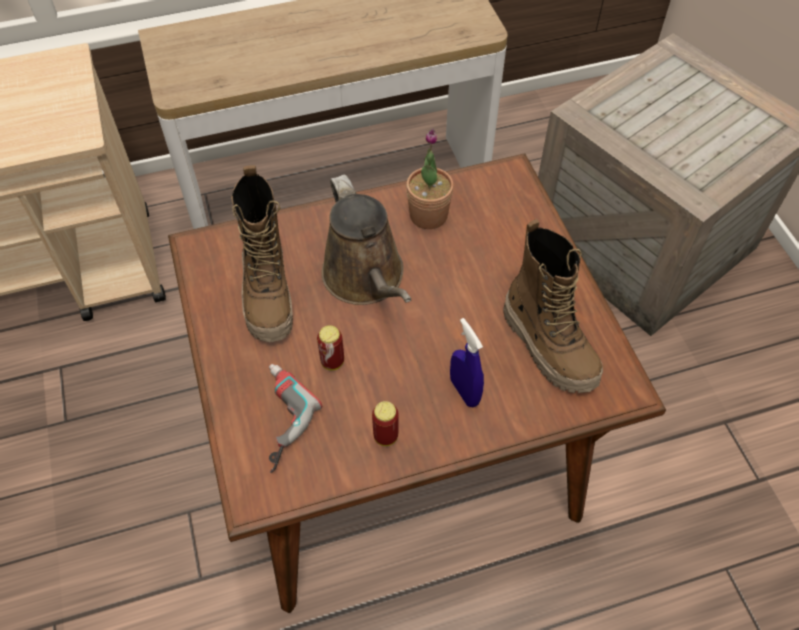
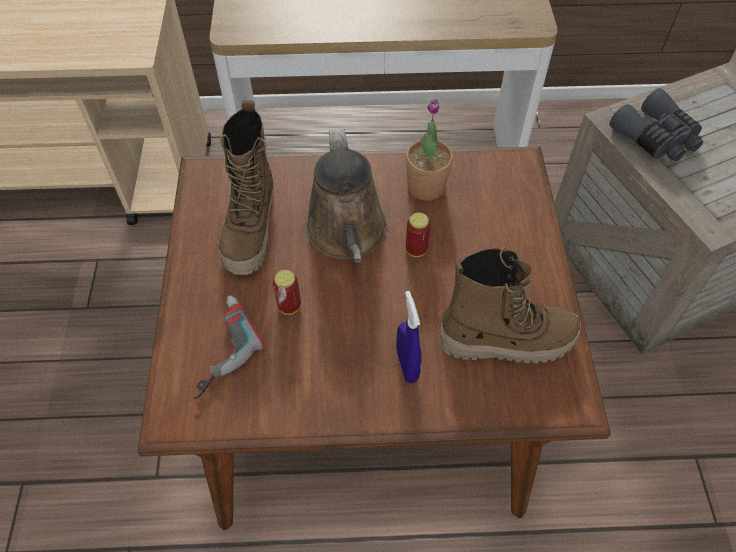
camera: 15 degrees right, 0 degrees up
can [372,401,399,446] -> can moved to [406,212,431,257]
boot [503,219,603,393] -> boot turned 75 degrees counterclockwise [440,247,581,363]
none -> grey binoculars [609,88,703,161]

